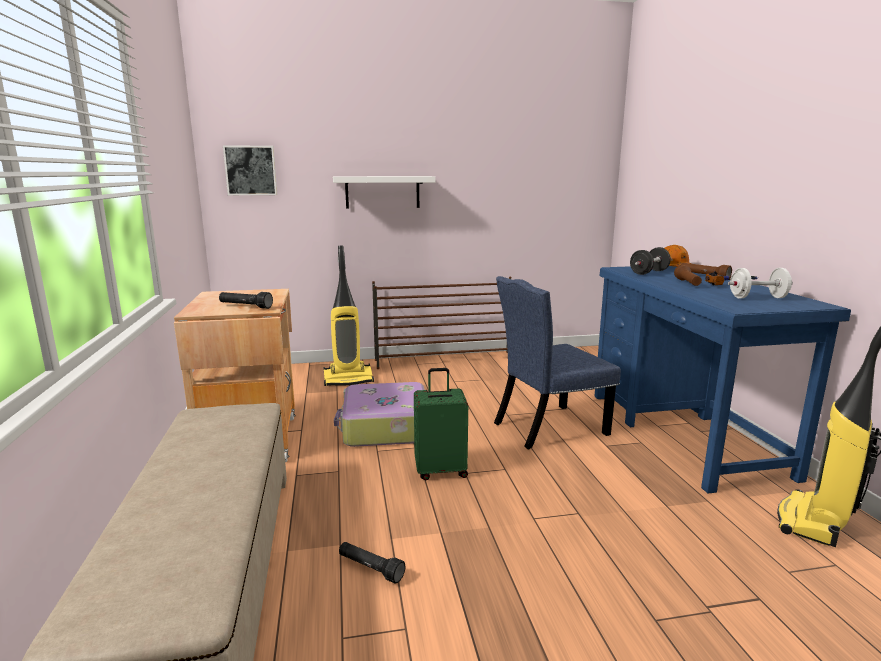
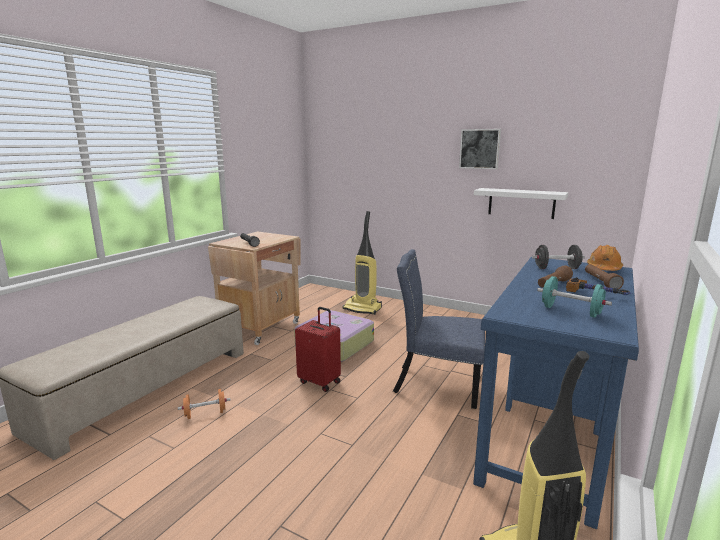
camera: 40 degrees right, 0 degrees up
picture [223,145,277,195] -> picture moved to [459,129,501,169]
white shelf [333,176,435,209] -> white shelf moved to [474,188,568,219]
black flashlight [339,542,405,584] -> orange dumbbell [178,389,231,419]
brown shoe rack [372,277,511,369] -> none
green suitcase [414,368,468,480] -> red suitcase [295,307,341,392]
white dumbbell [728,268,793,298] -> turquoise dumbbell [537,276,612,318]

